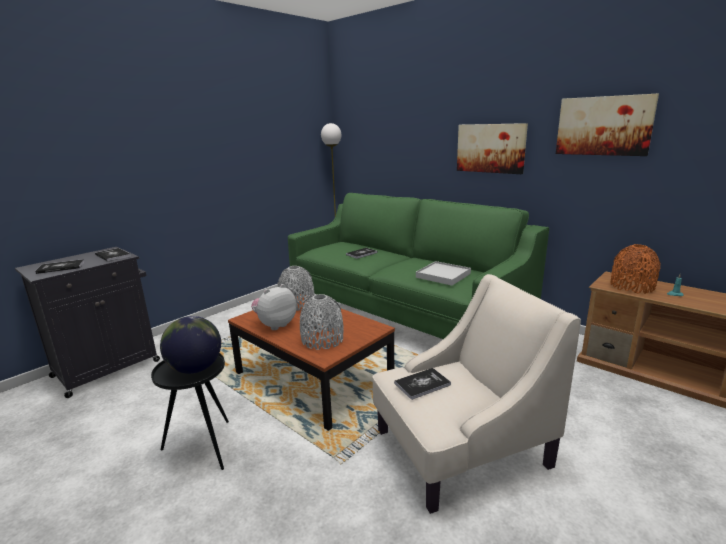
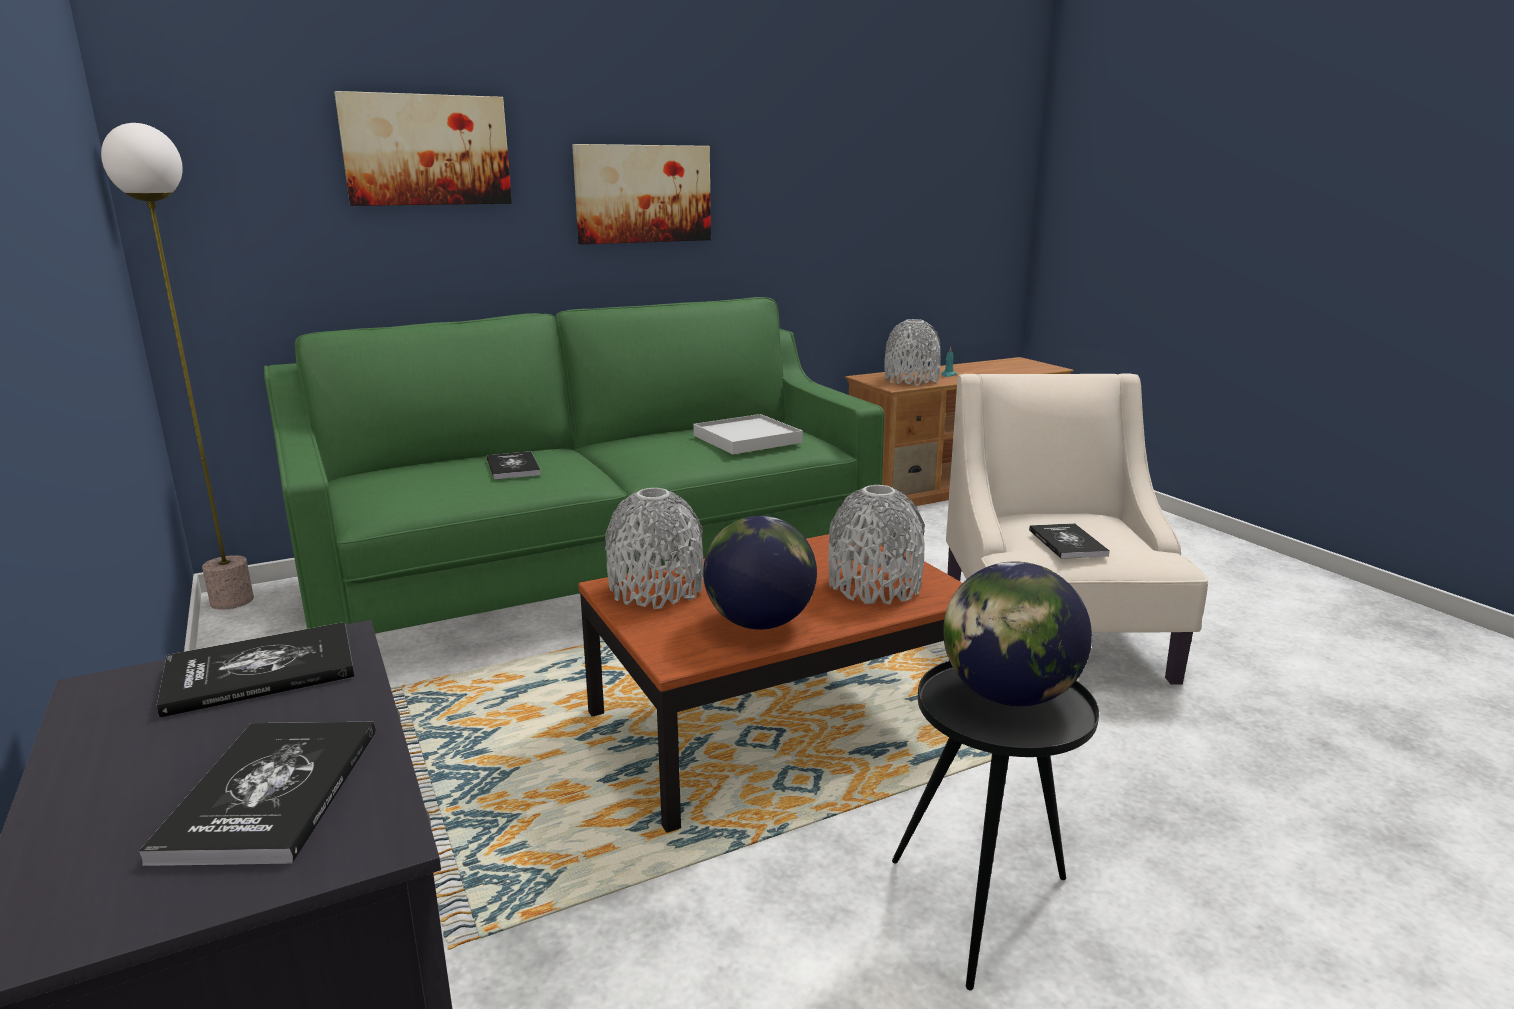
camera: 70 degrees left, 0 degrees up
plush toy [251,284,297,330] -> globe [703,516,817,630]
picture [556,94,659,156] -> picture moved to [334,91,512,206]
orange vase [610,244,661,294] -> grey vase [884,319,941,386]

